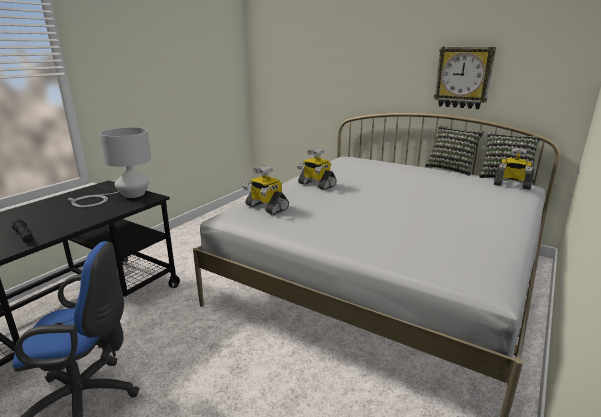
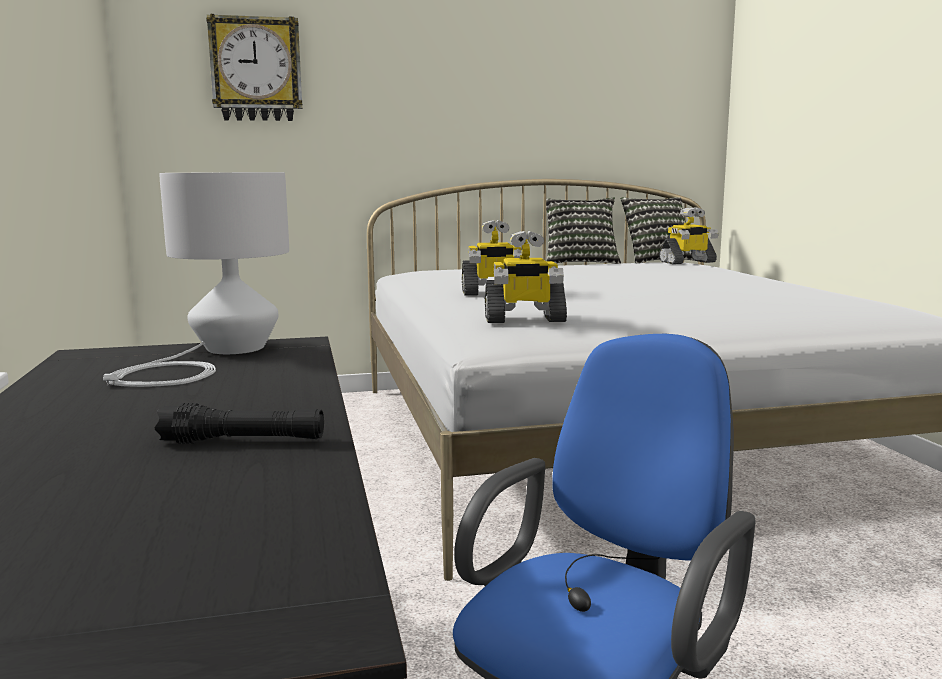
camera: 45 degrees left, 10 degrees down
wall clock [434,47,496,109] -> wall clock moved to [206,14,302,121]

